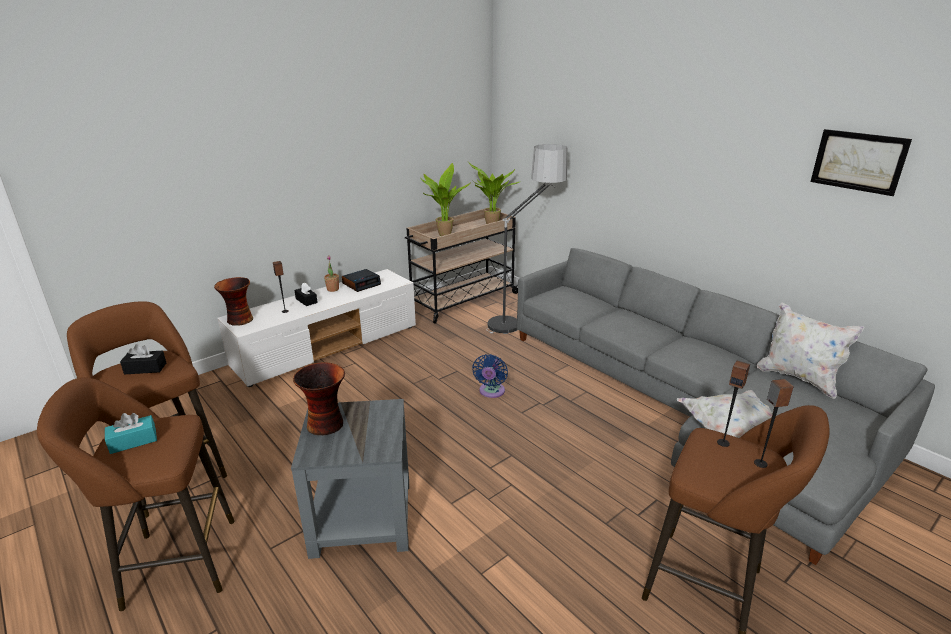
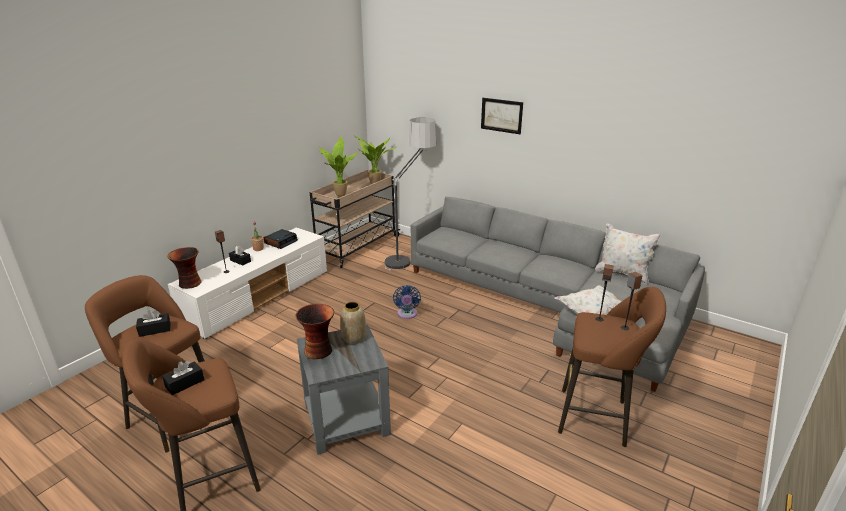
camera: 15 degrees left, 0 degrees up
turquoise tissue box [105,413,157,454] -> black tissue box [162,361,204,395]
picture [811,129,912,196] -> picture moved to [481,98,523,134]
none -> vase [340,301,366,344]

